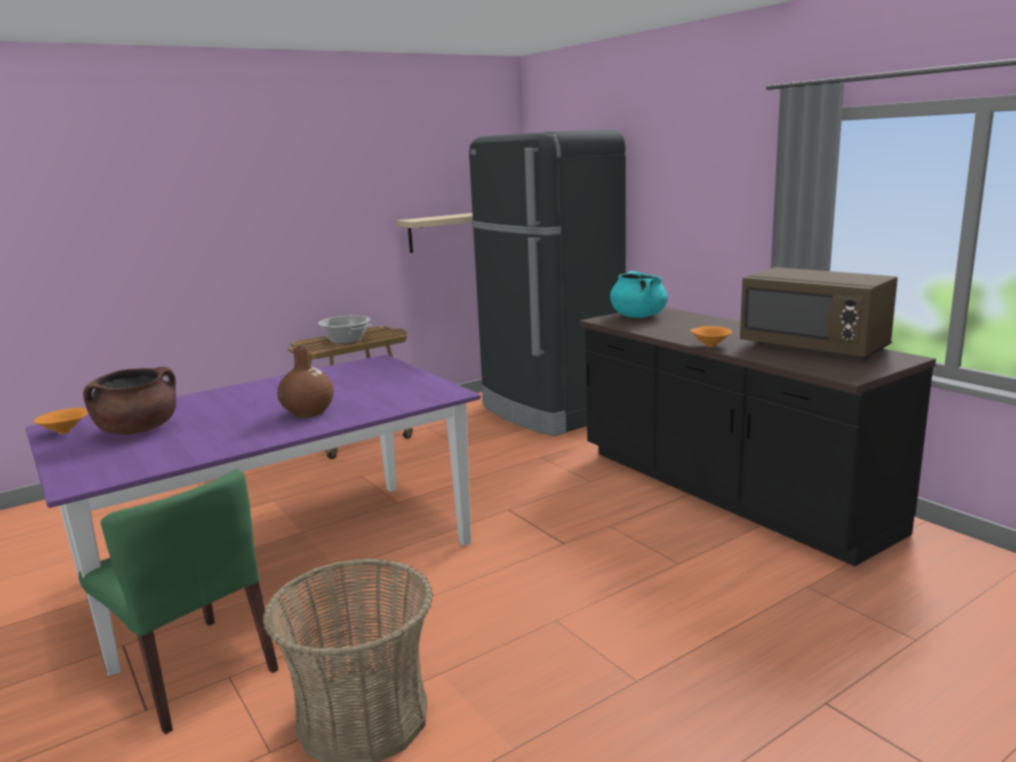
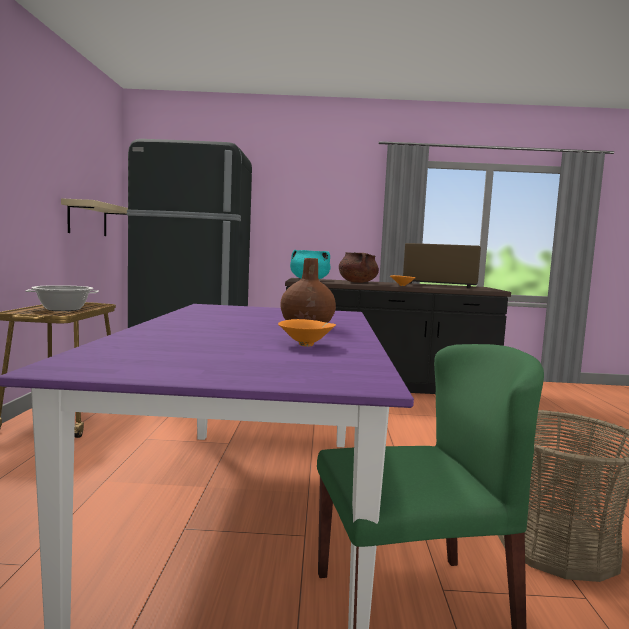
camera: 55 degrees left, 10 degrees down
orange bowl [34,408,87,434] -> orange bowl moved to [278,319,336,347]
brown cooking pot [83,367,176,435] -> brown cooking pot moved to [339,252,379,283]
brown microwave [740,267,898,360] -> brown microwave turned 150 degrees counterclockwise [403,243,481,288]

